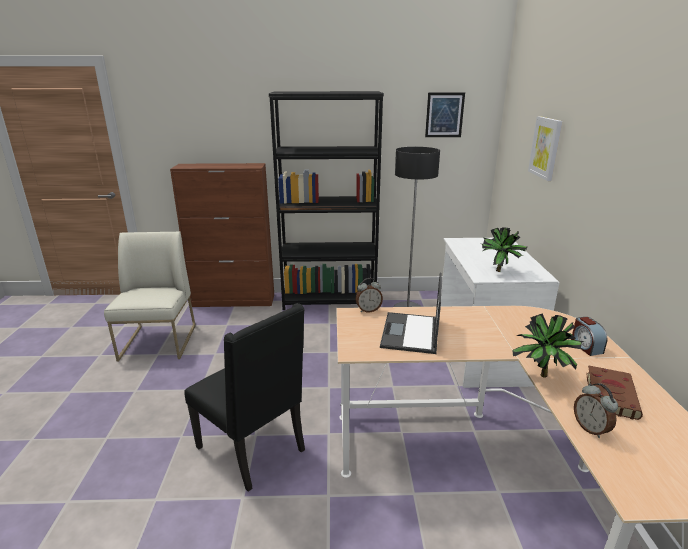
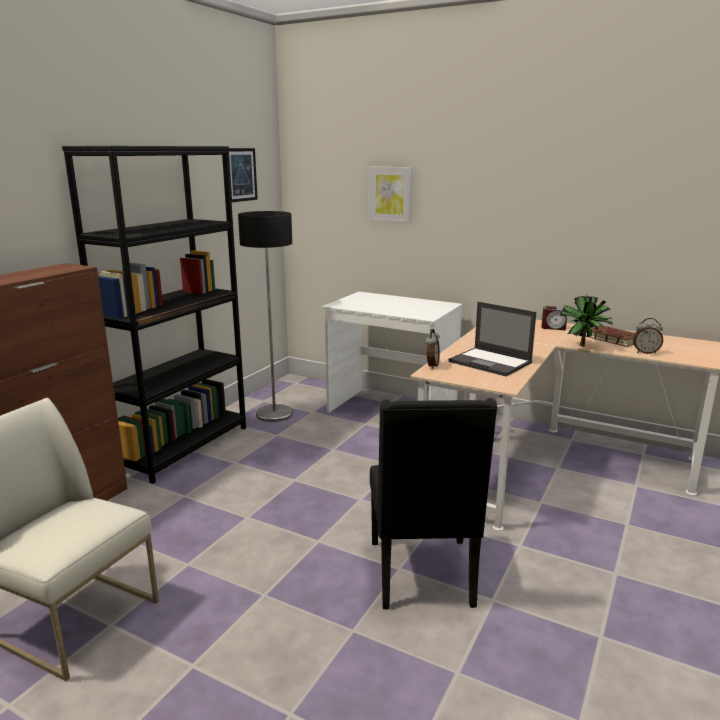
camera: 60 degrees left, 5 degrees down
black chair [184,303,305,492] -> black chair turned 105 degrees clockwise [370,398,498,610]
potted plant [482,227,527,272] -> none

